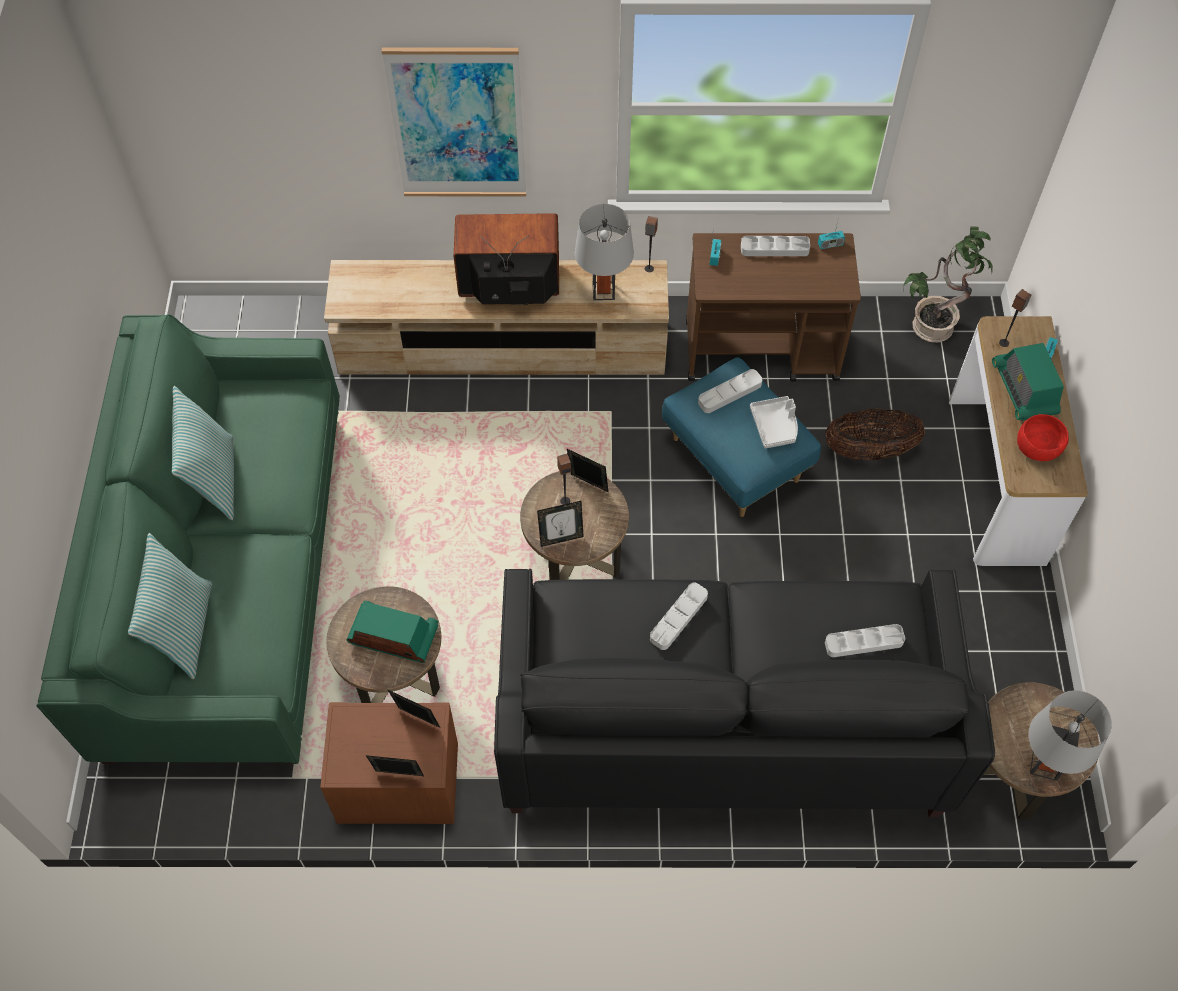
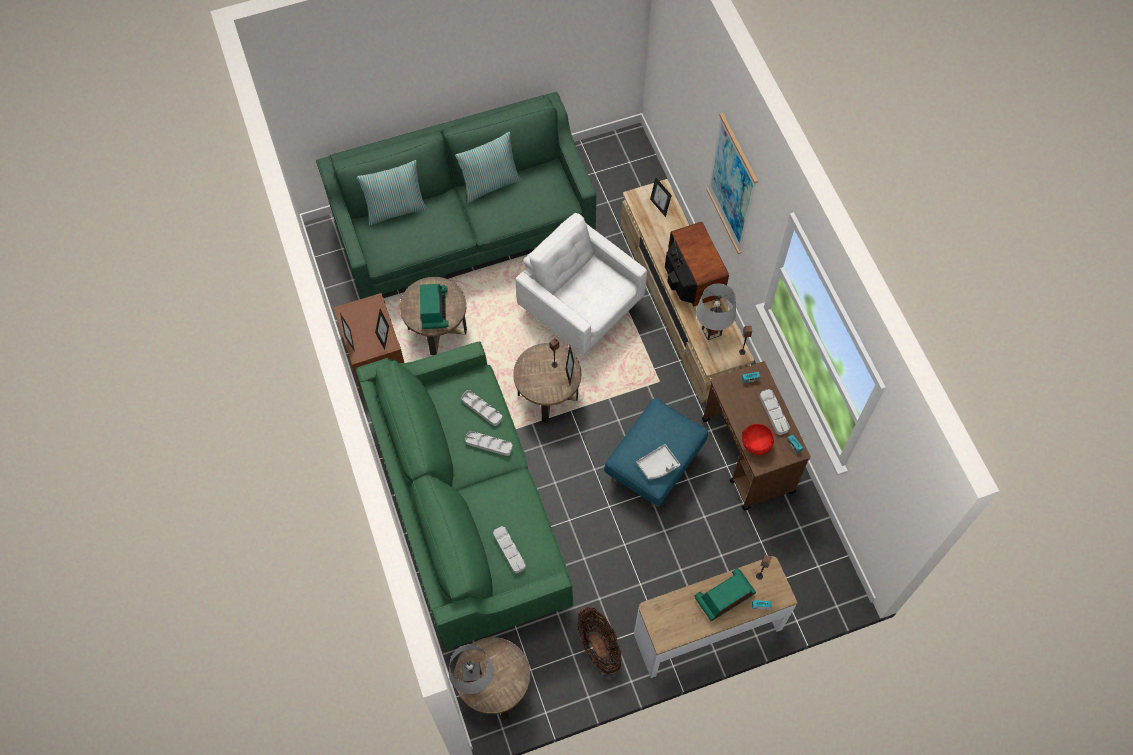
camera: 70 degrees right, 5 degrees up
black sofa [494,569,995,817] -> green sofa [356,342,573,650]
picture frame [537,501,584,547] -> picture frame moved to [650,178,672,217]
grey tray [698,369,763,413] -> grey tray moved to [461,390,502,426]
basket [825,408,925,460] -> basket moved to [578,607,621,675]
potted plant [903,226,993,343] -> none
red bowl [1017,414,1069,461] -> red bowl moved to [742,424,774,456]
none -> white armchair [516,213,647,355]

